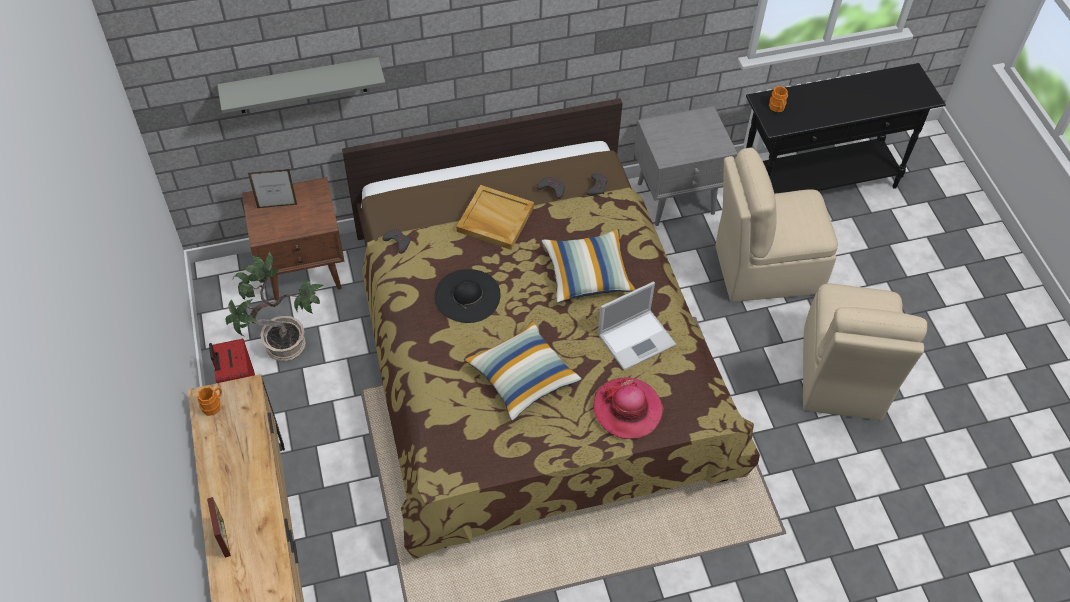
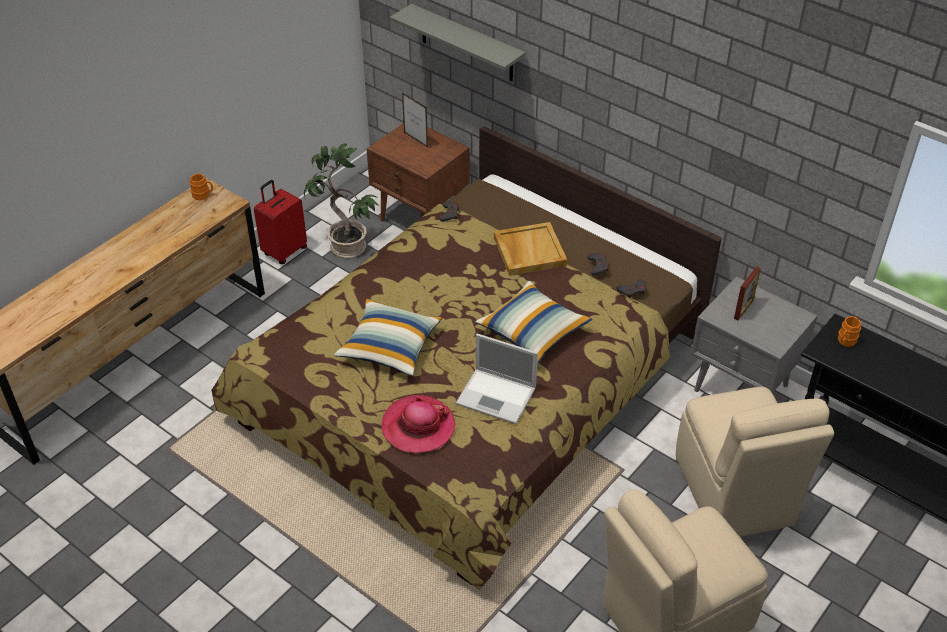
camera: 55 degrees right, 10 degrees down
picture frame [207,497,231,558] -> picture frame moved to [734,266,761,320]
black hat [434,269,501,323] -> none
beige chair [715,148,838,302] -> beige chair turned 150 degrees counterclockwise [675,387,834,537]

